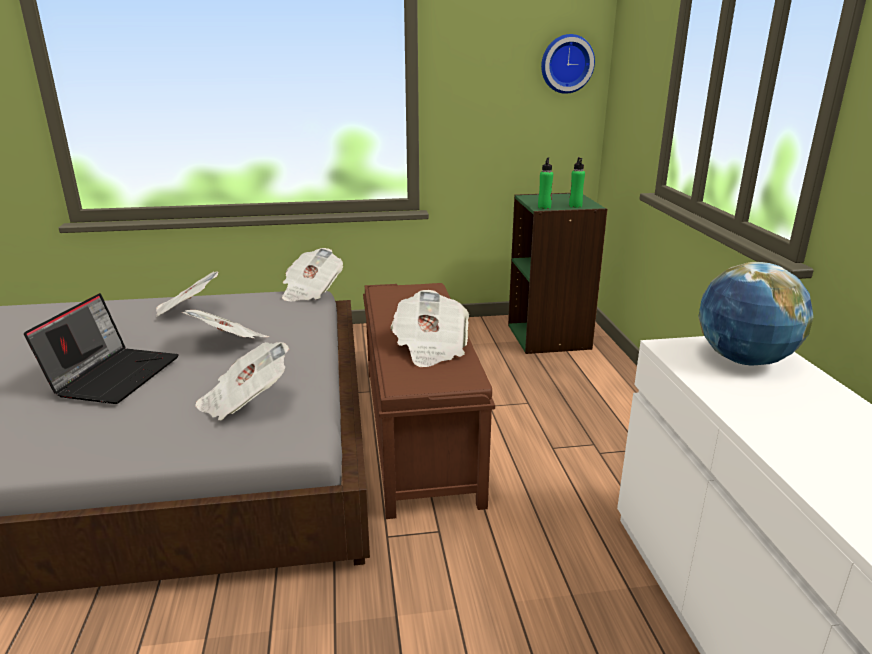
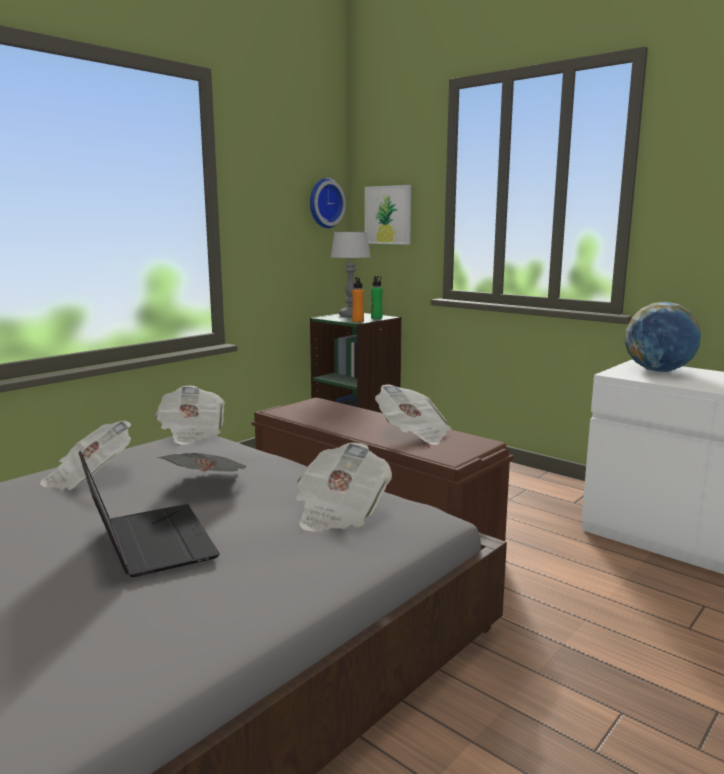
camera: 40 degrees left, 10 degrees down
green bottle [538,157,553,209] -> orange bottle [352,277,364,322]
none -> table lamp [331,232,371,317]
none -> picture [365,185,411,245]

